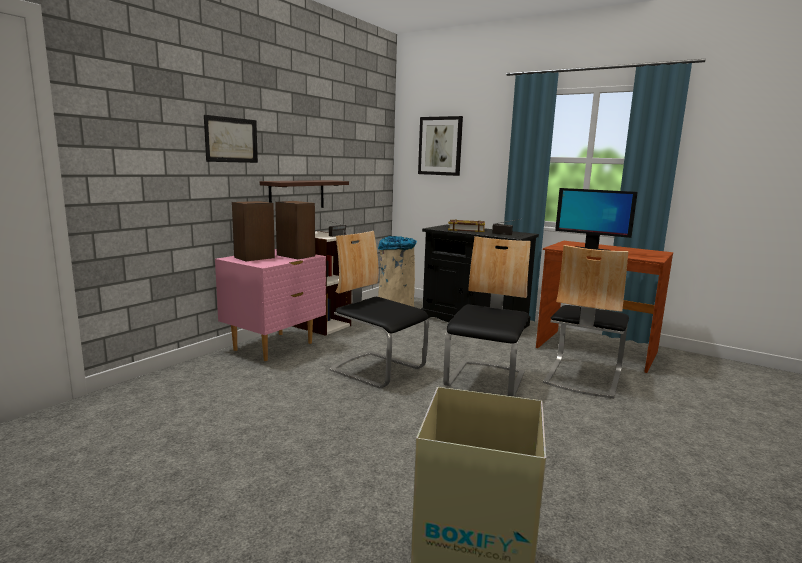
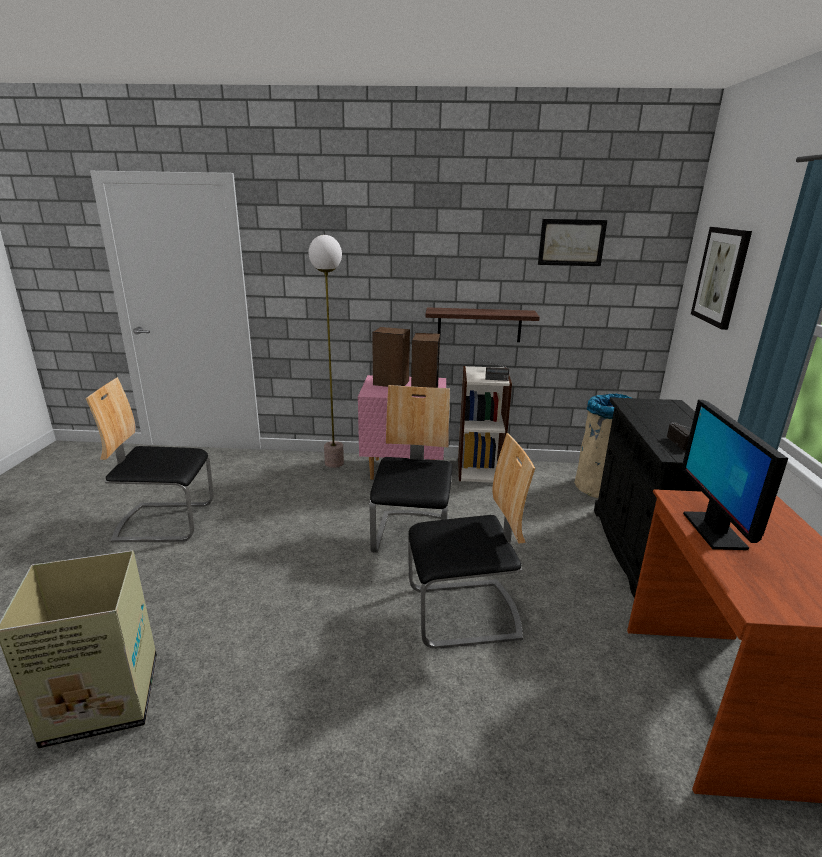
camera: 60 degrees right, 10 degrees up
picture [204,115,258,163] -> picture moved to [538,219,607,266]
book [448,219,485,232] -> none
chair [543,245,629,398] -> chair moved to [86,377,214,542]
none -> floor lamp [309,235,344,468]

